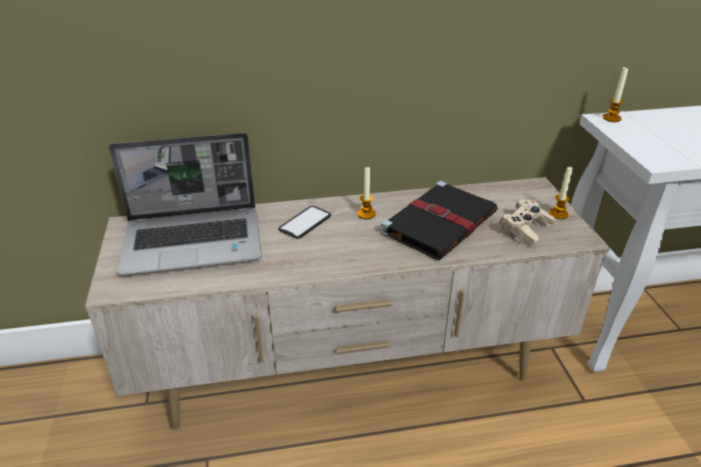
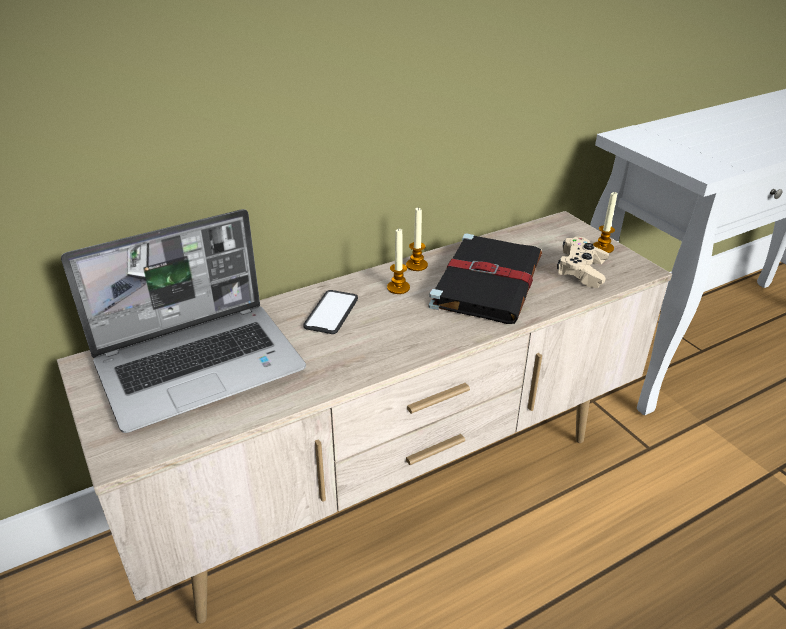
camera: 20 degrees left, 0 degrees up
candle [602,67,628,122] -> candle moved to [406,207,428,271]

